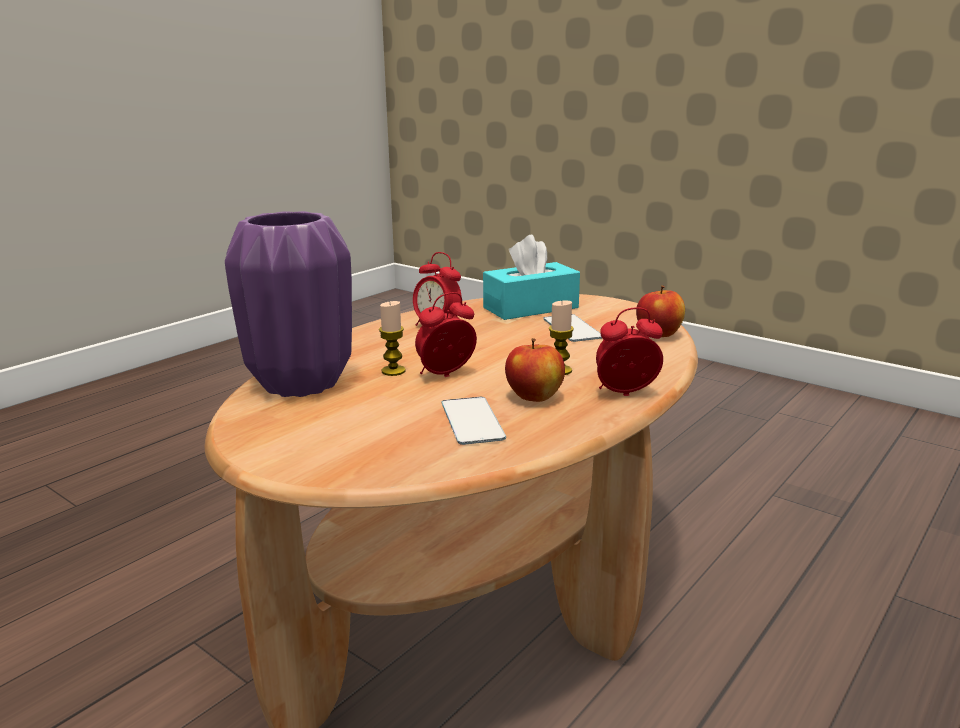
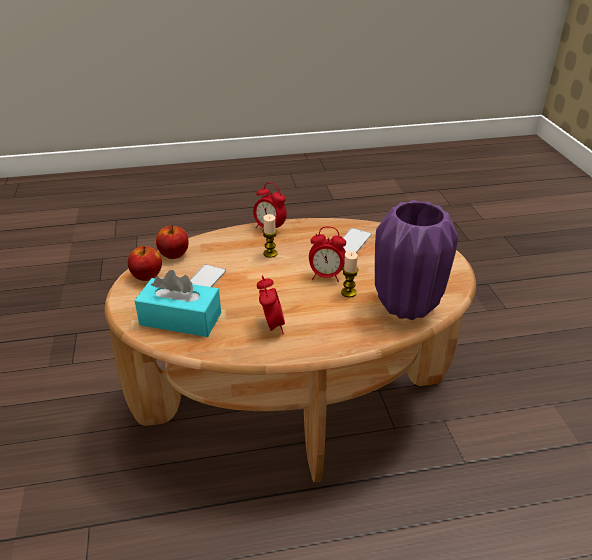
camera: 140 degrees left, 15 degrees up
apple [505,338,565,402] -> apple moved to [128,246,162,281]

